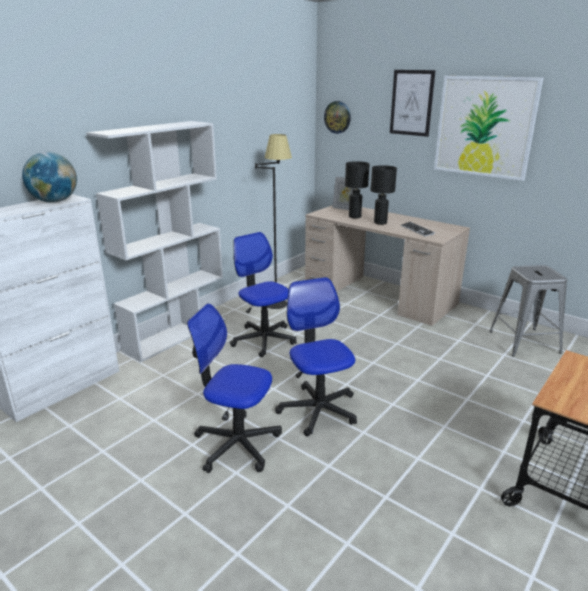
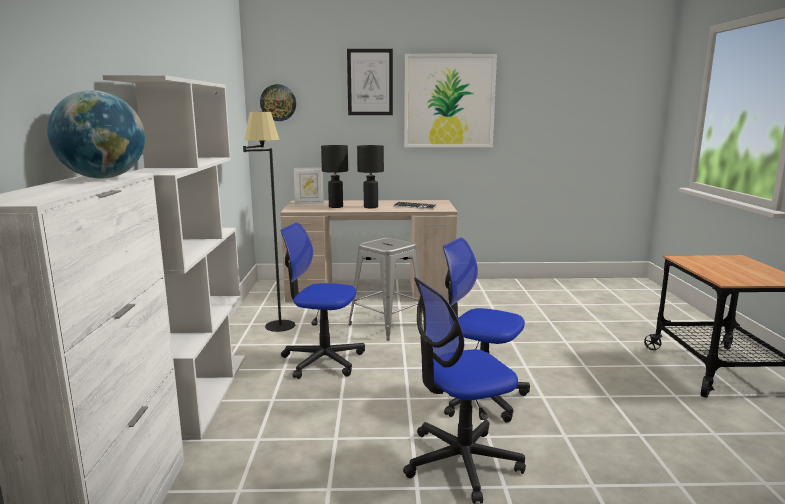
camera: 40 degrees left, 10 degrees down
grey stool [489,265,567,357] -> grey stool moved to [348,237,424,341]

